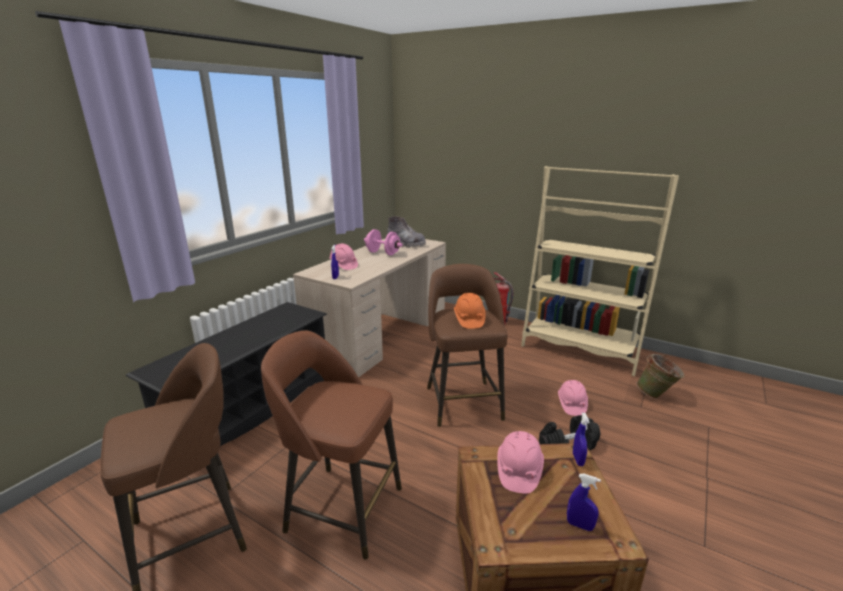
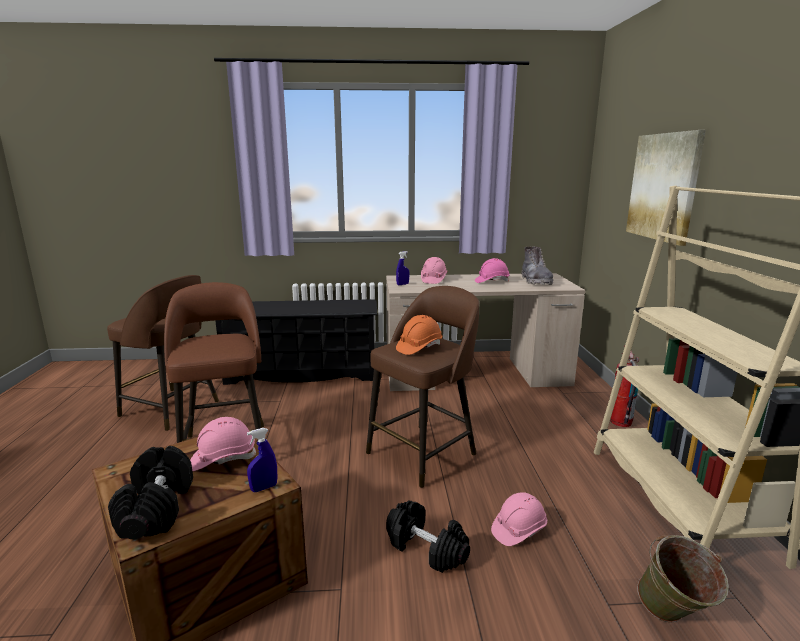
camera: 55 degrees right, 5 degrees down
pink dumbbell [364,229,402,255] -> pink hard hat [475,258,510,283]
blue spray bottle [567,474,601,531] -> black dumbbell [108,446,193,539]
none -> picture [626,130,706,246]

